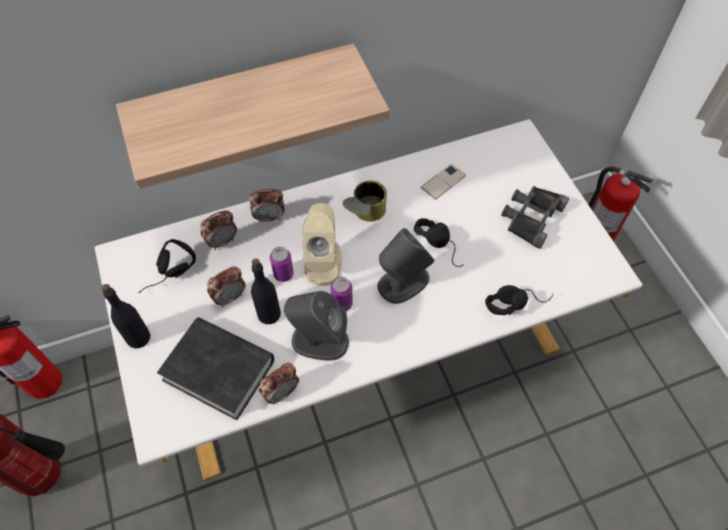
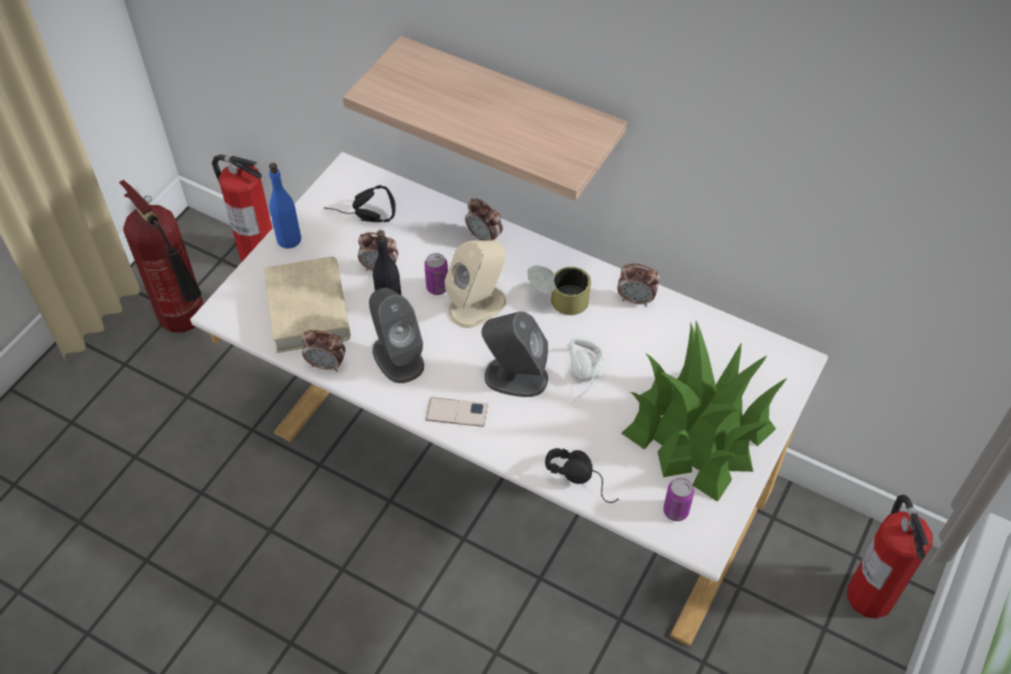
camera: 50 degrees right, 5 degrees down
black bottle [102,284,150,349] -> blue bottle [269,163,301,249]
black book [157,317,274,420] -> beige book [264,257,351,353]
alarm clock [200,210,237,250] -> alarm clock moved to [617,263,660,307]
can [331,277,353,311] -> can moved to [663,478,694,521]
black headphones [414,218,464,267] -> white headphones [567,338,605,408]
phone [421,164,466,200] -> phone moved to [426,397,488,427]
black binoculars [501,186,569,249] -> potted plant [621,321,787,502]

